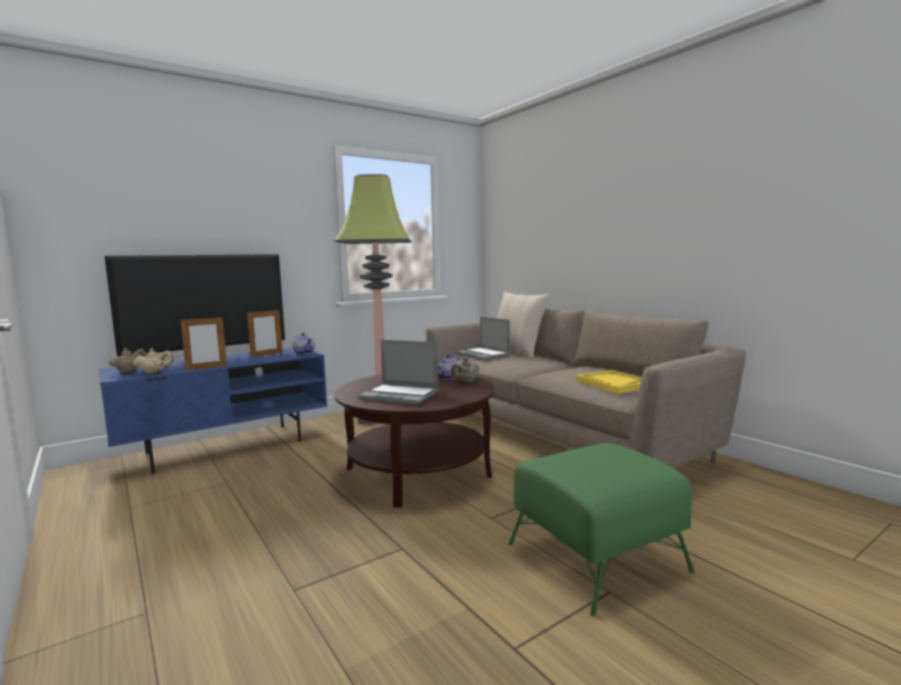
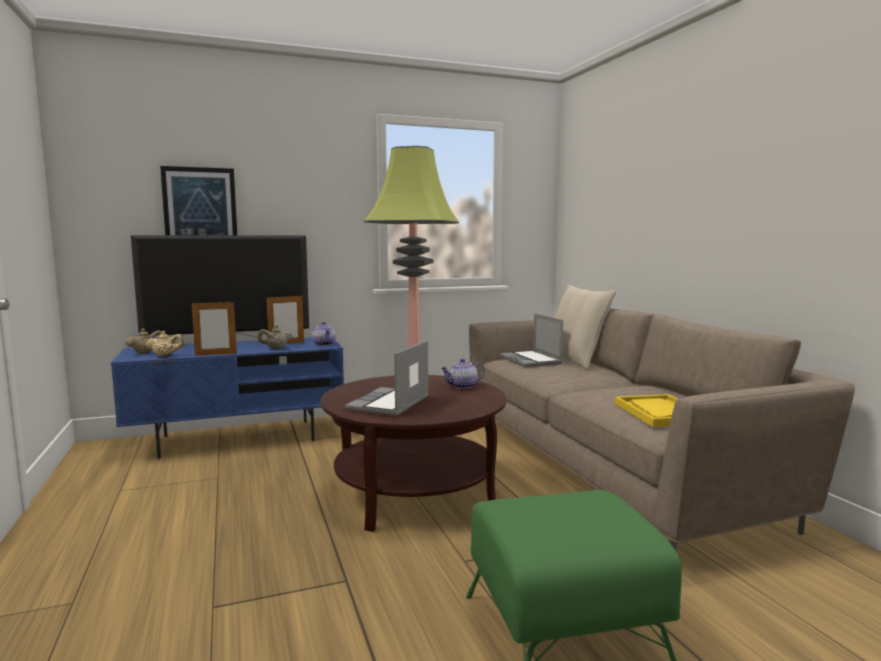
camera: 15 degrees right, 0 degrees up
laptop [358,340,439,405] -> laptop turned 75 degrees clockwise [345,340,429,416]
beige teapot [451,358,479,383] -> beige teapot moved to [258,325,293,349]
none -> picture [160,166,237,235]

